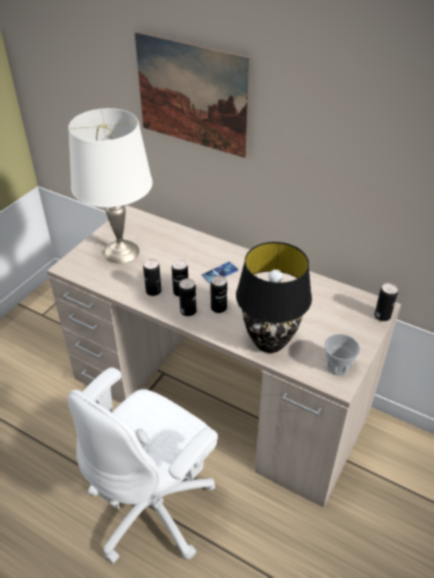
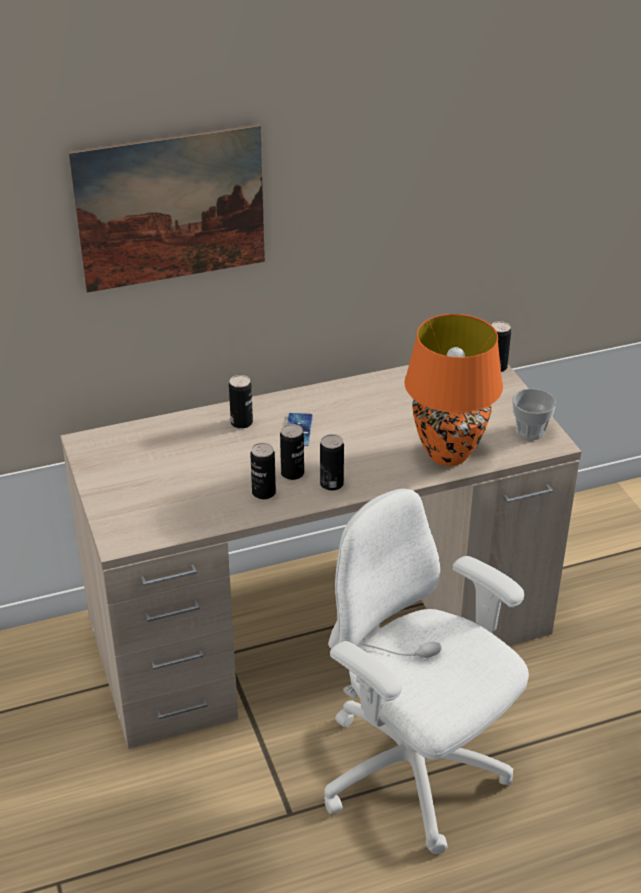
camera: 50 degrees left, 5 degrees down
white table lamp [68,108,153,263] -> none
white office chair [68,367,218,564] -> white office chair turned 150 degrees clockwise [324,489,529,854]
can [211,275,227,313] -> can moved to [229,375,253,429]
black table lamp [236,242,312,353] -> orange table lamp [405,314,503,466]

